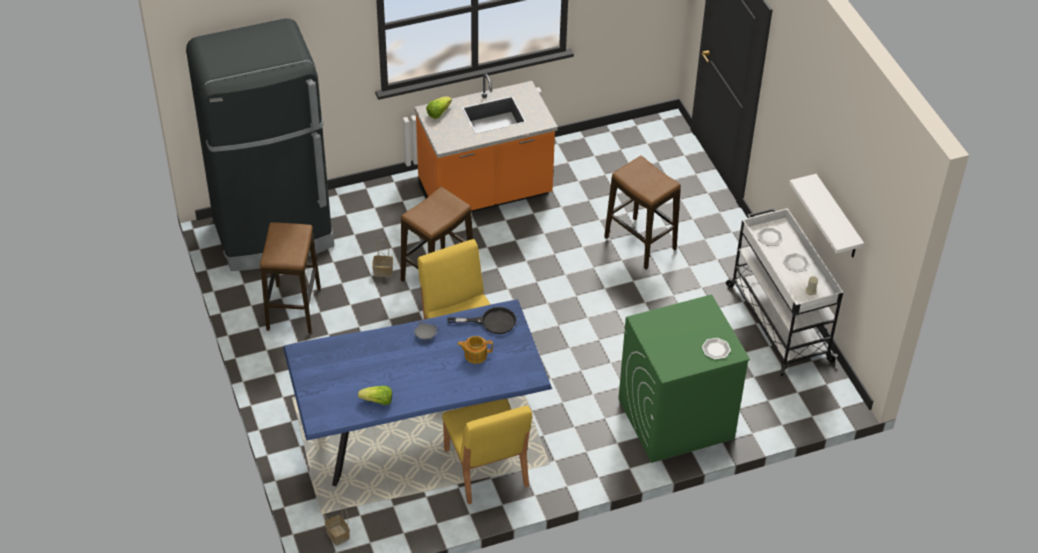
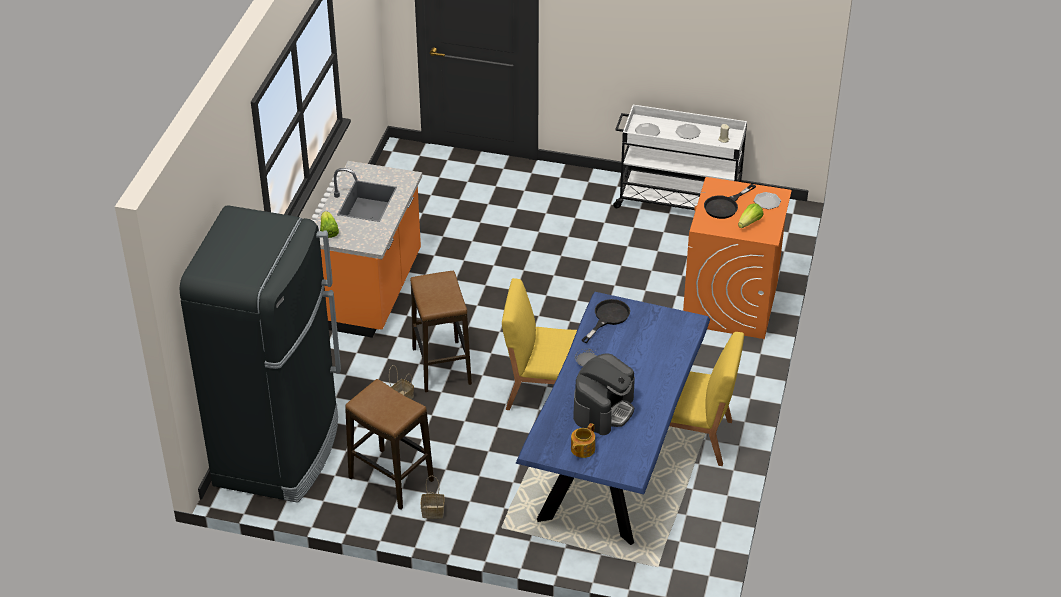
camera: 55 degrees left, 5 degrees down
basket [324,505,350,546] -> basket moved to [421,476,444,519]
lettuce [358,386,392,405] -> lettuce moved to [738,203,764,228]
teapot [457,336,493,364] -> teapot moved to [571,423,595,458]
stool [604,156,681,269] -> none
green washing machine [619,294,750,463] -> orange washing machine [683,177,792,339]
white shelf [789,174,864,257] -> none
none -> coffee machine [573,354,635,435]
none -> black frying pan [704,184,756,219]

